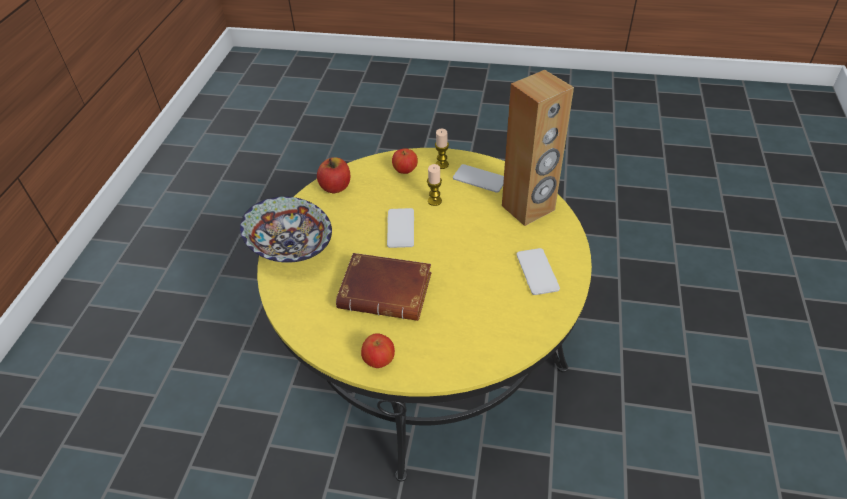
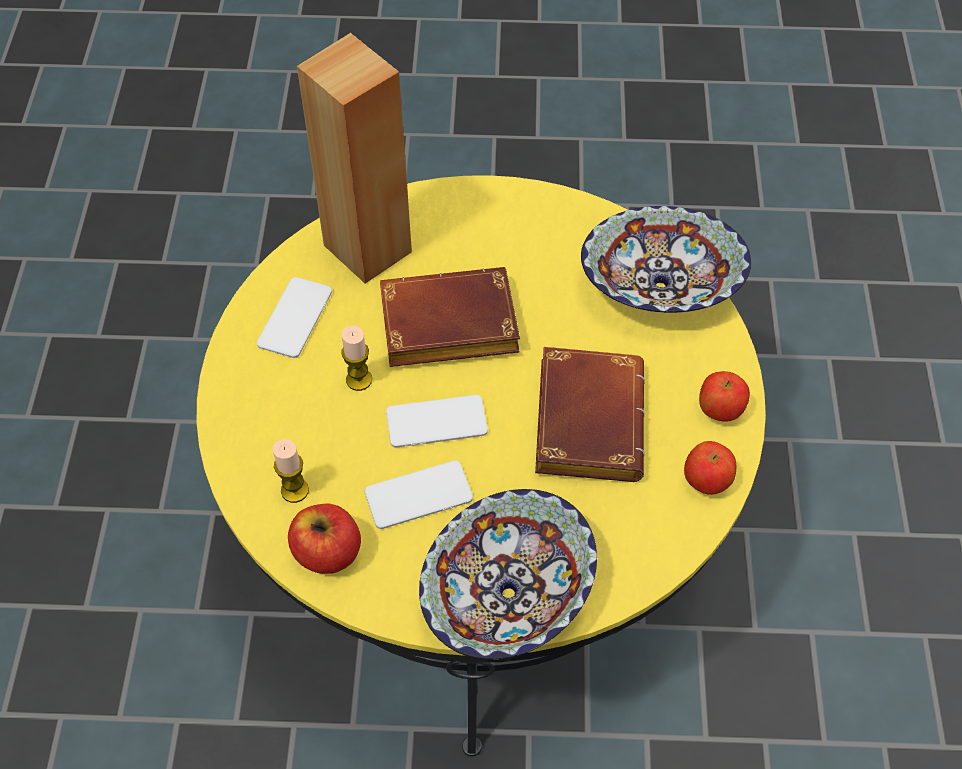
camera: 100 degrees left, 10 degrees up
apple [392,148,418,174] -> apple moved to [684,441,736,495]
candle [435,129,449,169] -> candle moved to [273,439,309,503]
phone [516,248,560,295] -> phone moved to [365,460,473,529]
none -> brown book [380,267,520,367]
none -> bowl [581,206,751,313]

